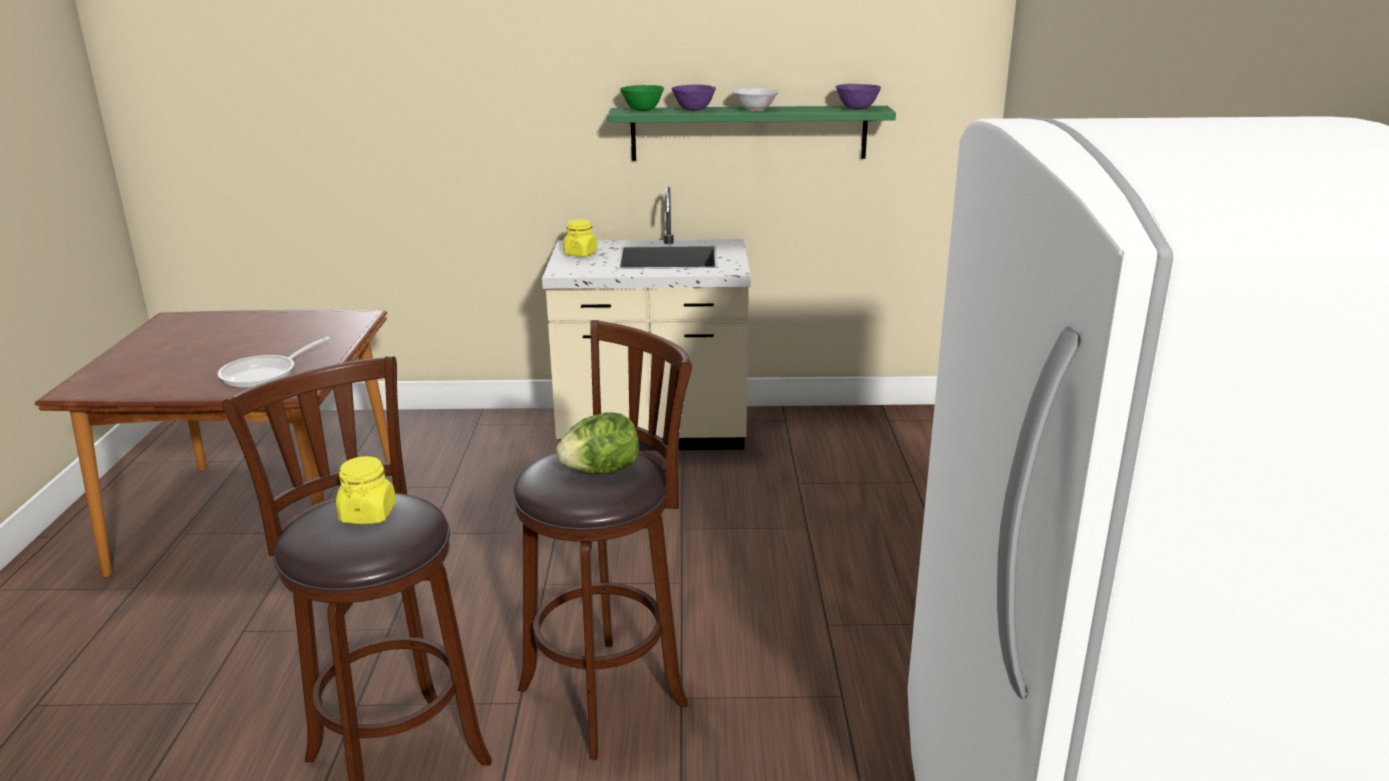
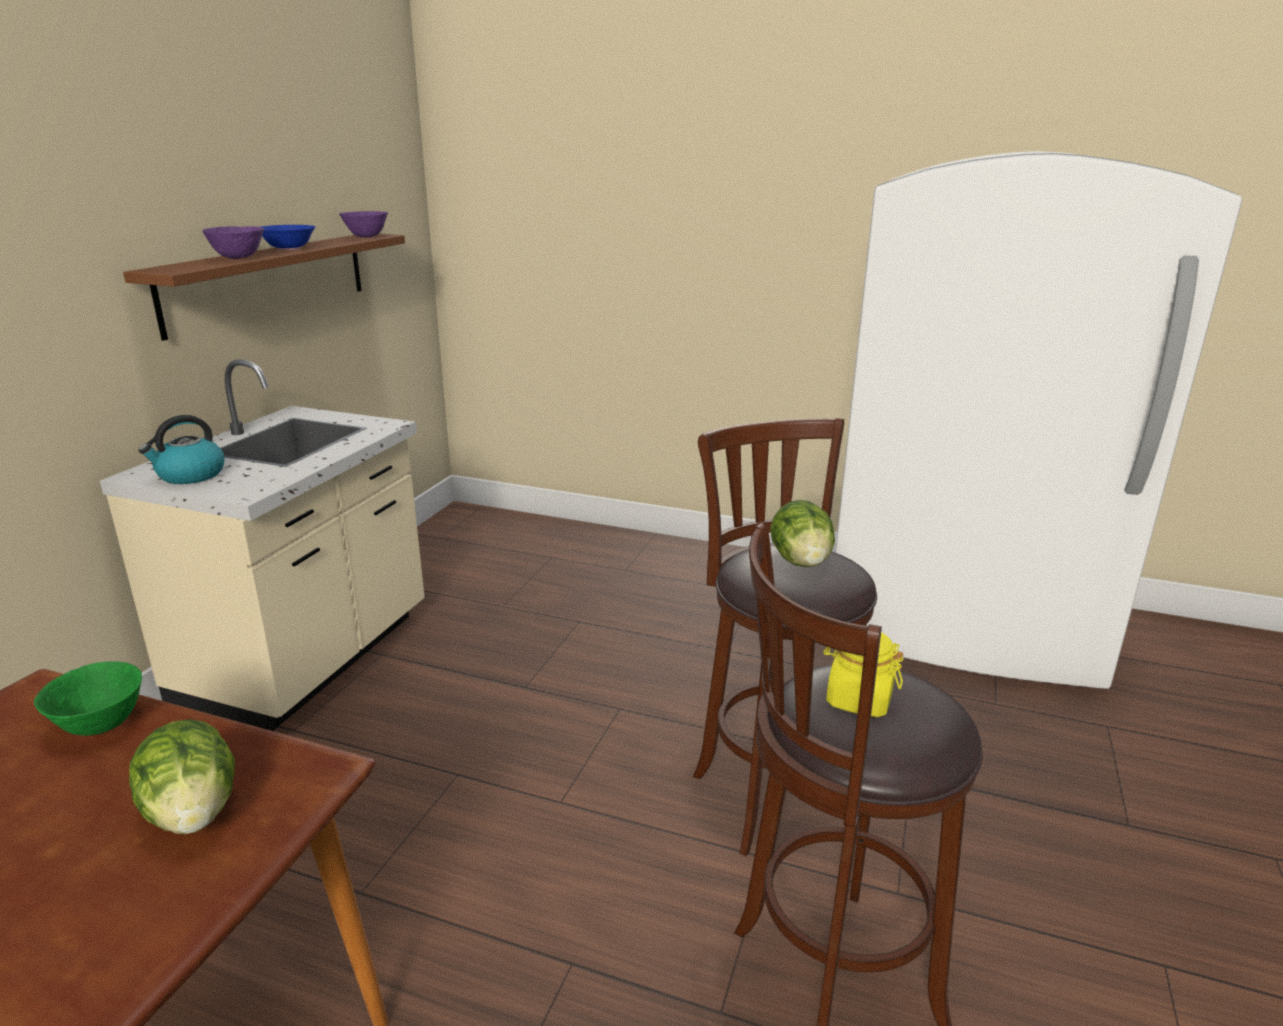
camera: 70 degrees left, 0 degrees up
frying pan [218,337,330,388] -> lettuce [129,719,235,834]
yellow jar [563,219,598,257] -> kettle [138,415,225,484]
green shelf [608,106,896,161] -> brown shelf [123,234,405,341]
green bowl [620,85,664,111] -> green bowl moved to [34,661,142,736]
white bowl [731,88,780,111] -> blue bowl [261,225,315,251]

